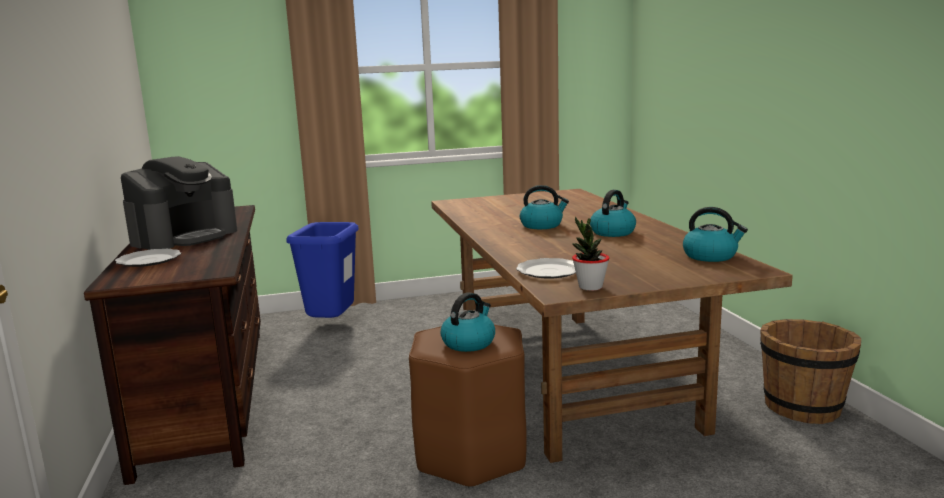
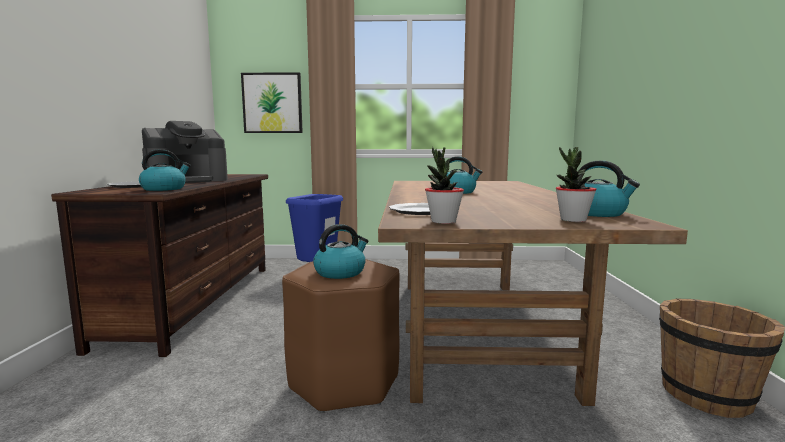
camera: 15 degrees right, 5 degrees down
kettle [590,190,636,237] -> kettle moved to [139,149,191,191]
none -> picture [241,72,303,133]
none -> potted plant [556,147,597,222]

